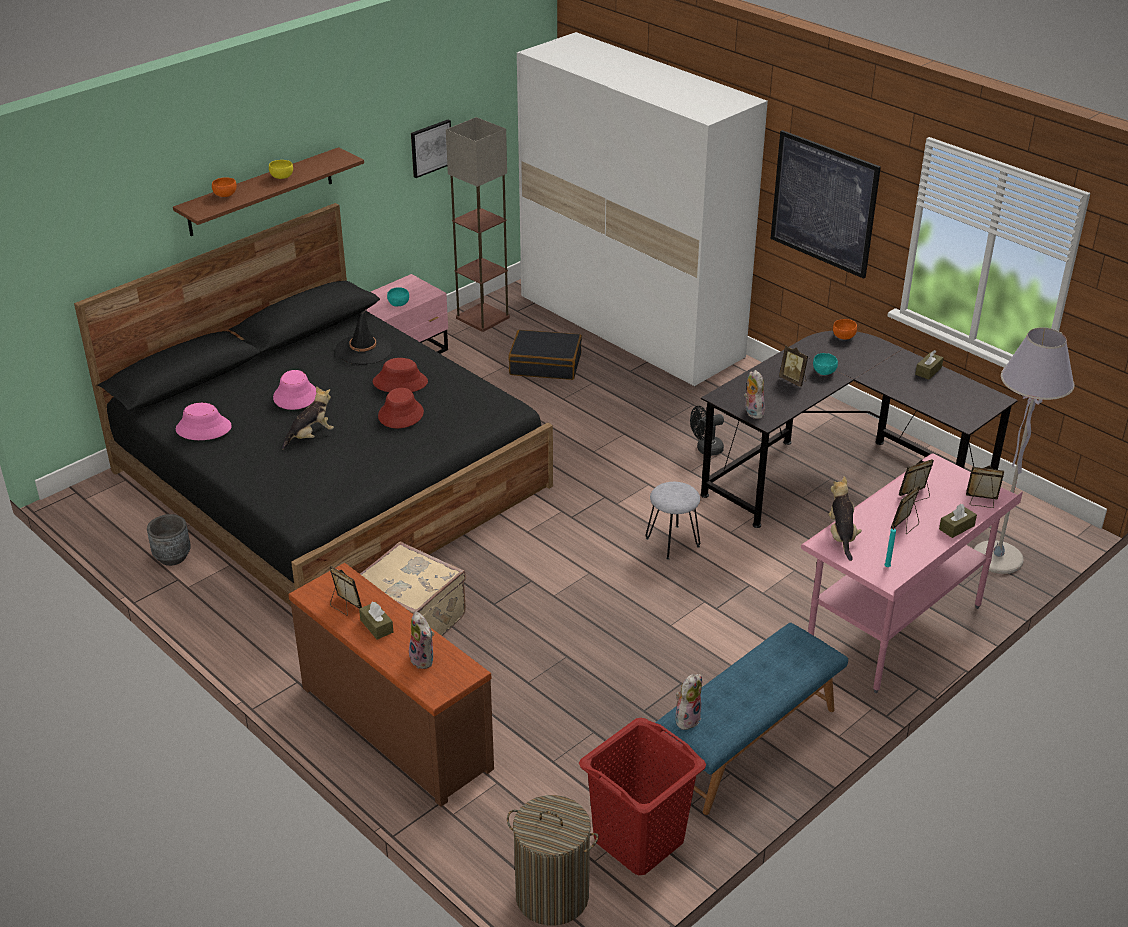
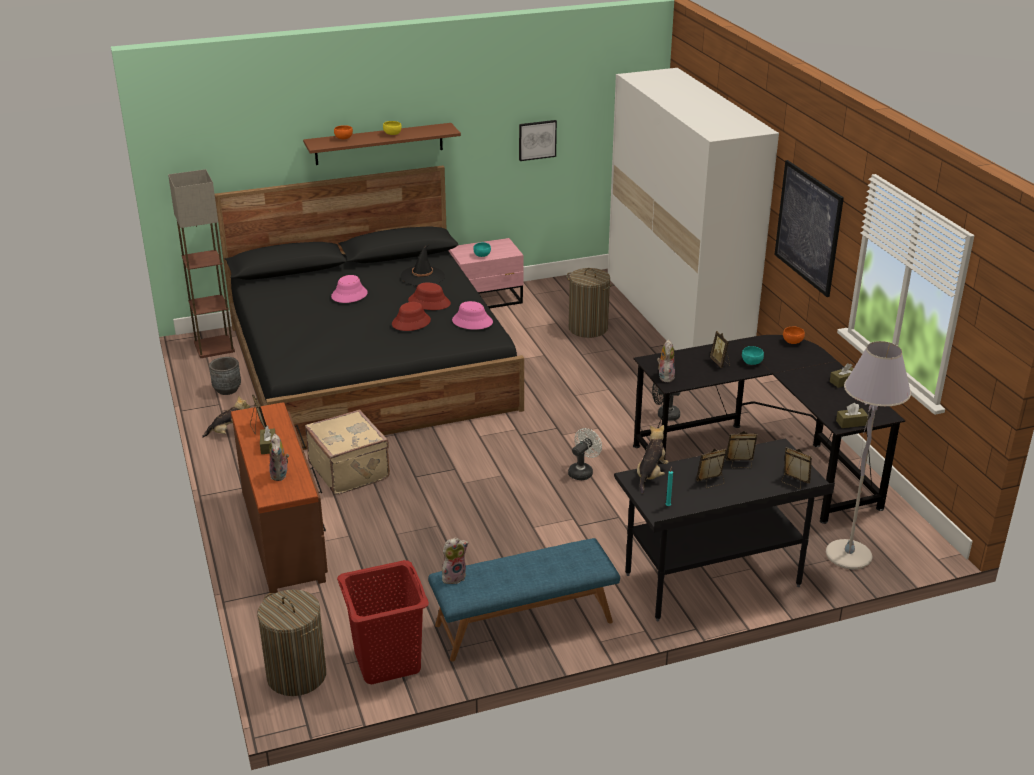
camera: 25 degrees right, 5 degrees down
pink hat [176,403,232,440] -> pink hat moved to [452,301,493,330]
plush toy [282,386,334,450] -> plush toy moved to [202,395,250,438]
floor lamp [446,117,510,332] -> floor lamp moved to [168,169,235,358]
black suitcase [508,330,582,380] -> laundry basket [567,268,612,338]
grey stool [645,482,700,560] -> white fan [568,428,602,480]
pink desk [801,453,1023,693] -> black desk [614,438,835,621]
brown tissue box [939,504,977,538] -> brown tissue box moved to [836,403,869,428]

